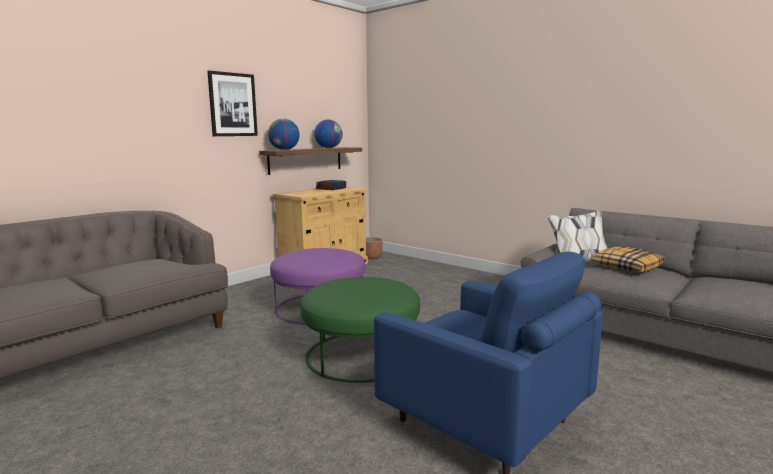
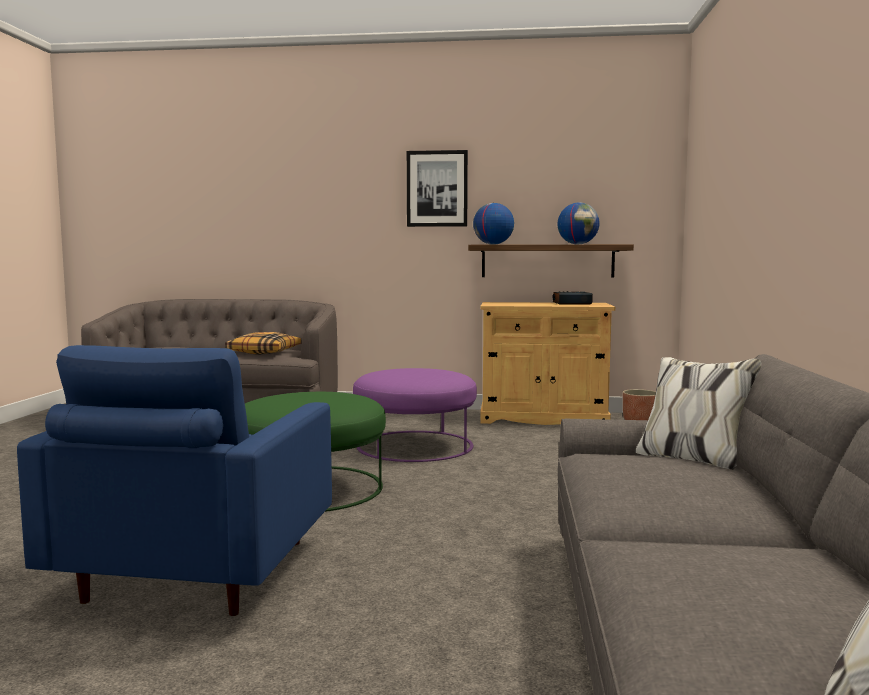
camera: 55 degrees right, 5 degrees down
pillow [591,247,665,272] -> pillow moved to [225,332,302,354]

